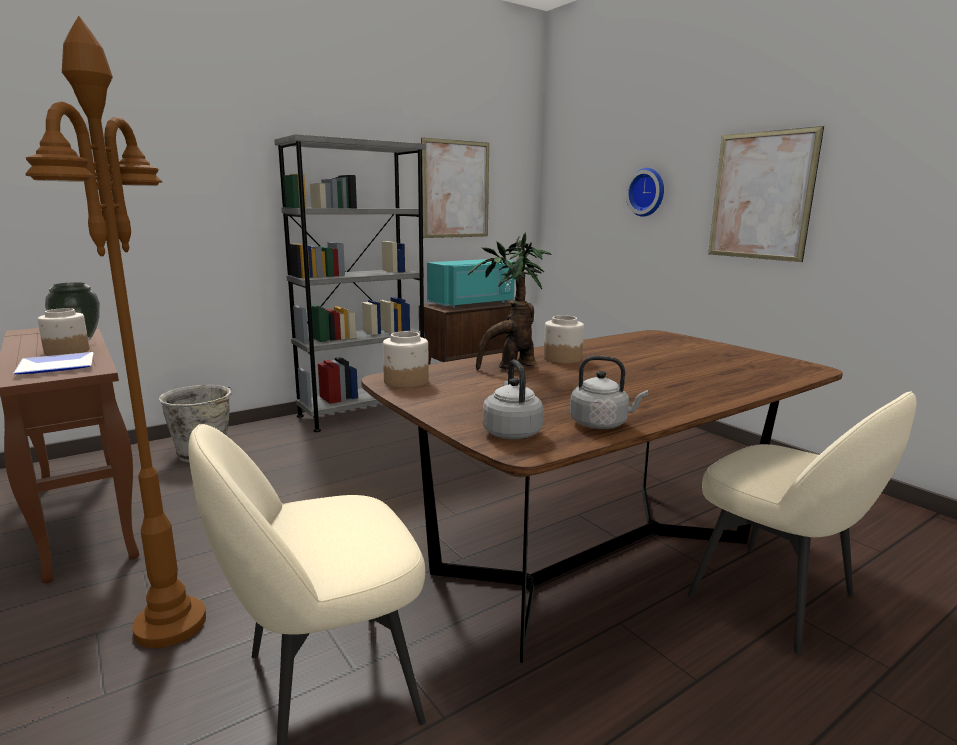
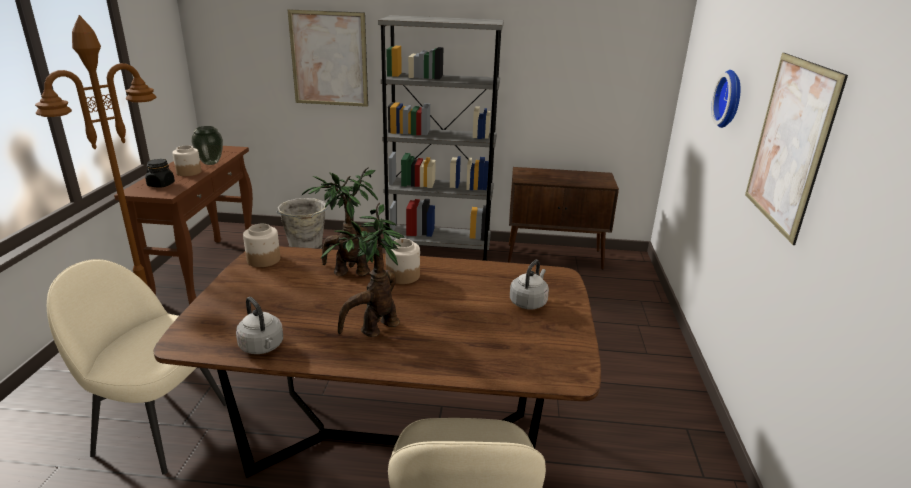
camera: 40 degrees right, 10 degrees up
plate [13,352,94,374] -> black jar [145,159,175,187]
picture [421,137,489,238] -> picture moved to [288,9,368,107]
turquoise microwave [427,259,515,308] -> none
grey kettle [483,360,544,439] -> grey kettle moved to [510,260,549,310]
none -> potted plant [321,203,404,337]

